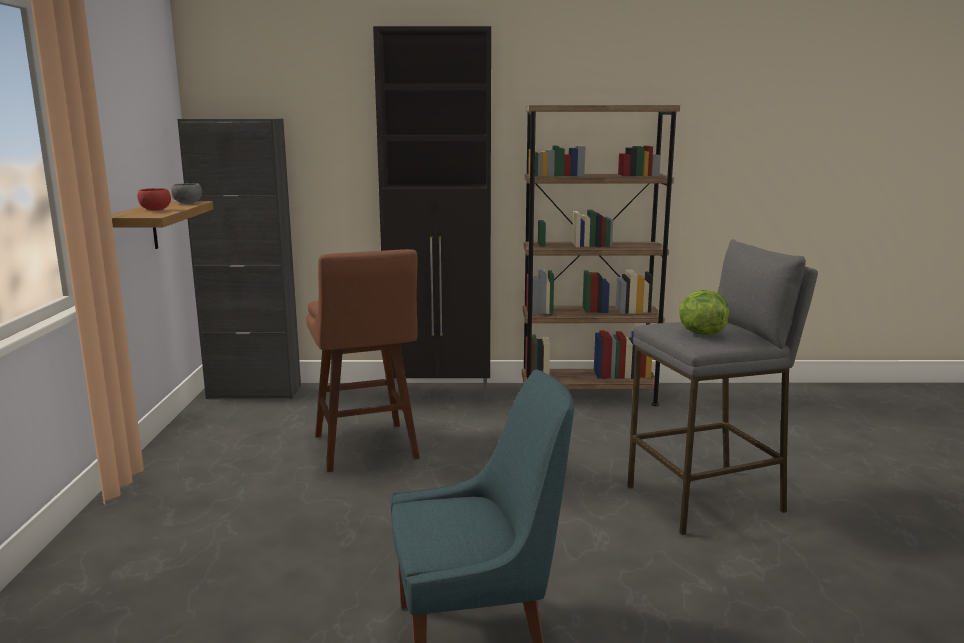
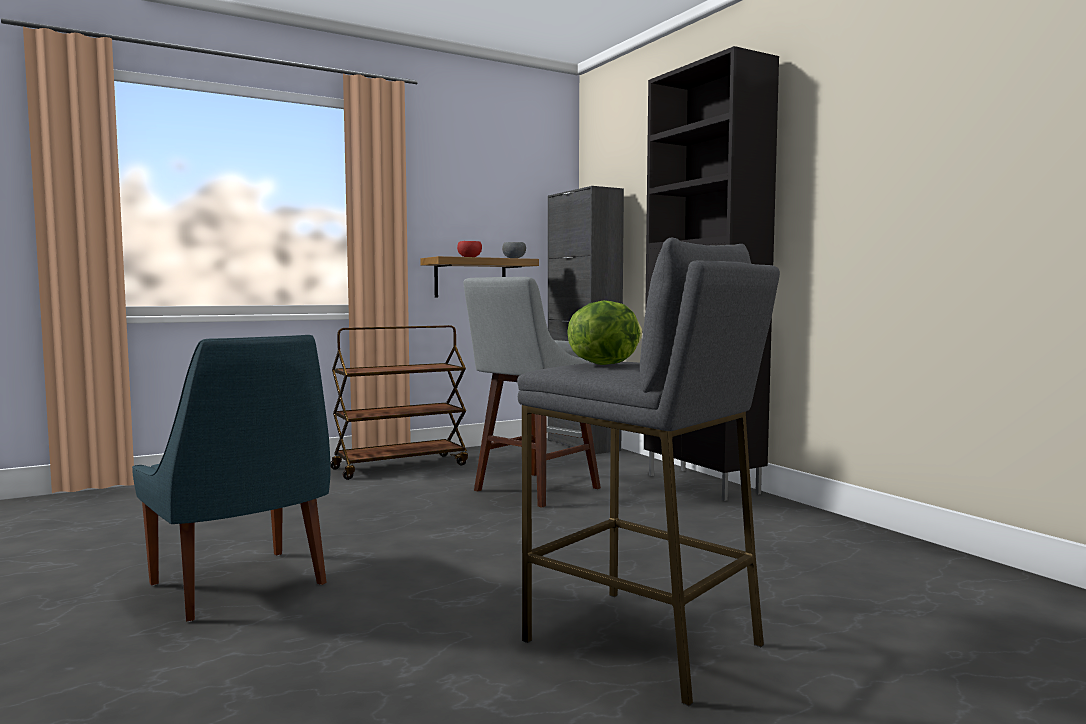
camera: 60 degrees right, 10 degrees down
brown stool [306,249,420,472] -> grey stool [463,277,601,507]
brown bookcase [522,105,680,406] -> none
none -> brown cart [330,325,468,480]

